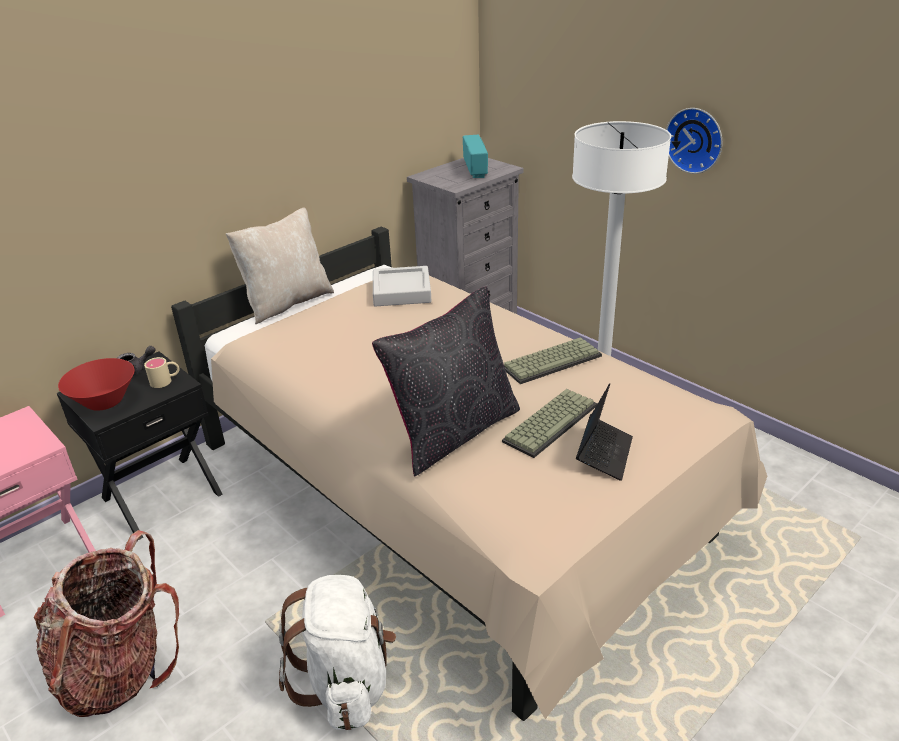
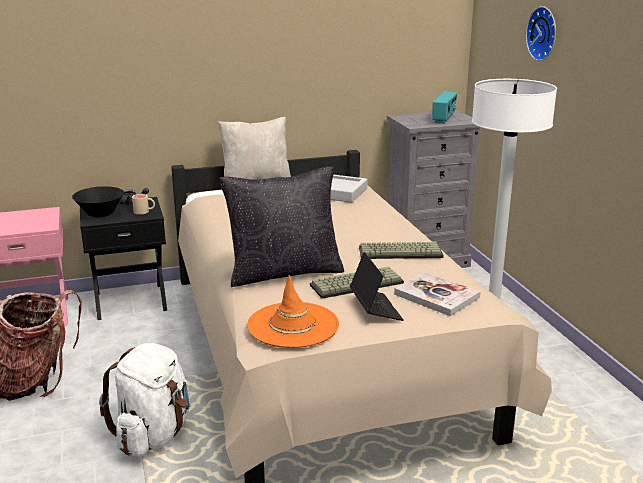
camera: 25 degrees right, 10 degrees down
red bowl [58,358,135,411] -> black bowl [72,186,124,217]
laptop [576,383,633,481] -> laptop turned 60 degrees counterclockwise [350,252,403,321]
wall clock [666,108,722,174] -> wall clock moved to [526,6,556,61]
none -> orange hat [247,275,339,348]
none -> book [394,272,480,316]

